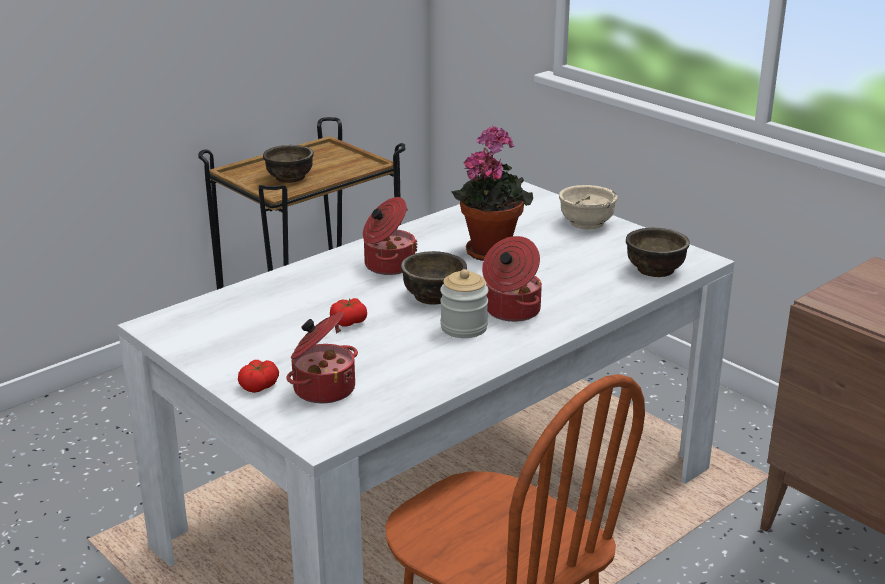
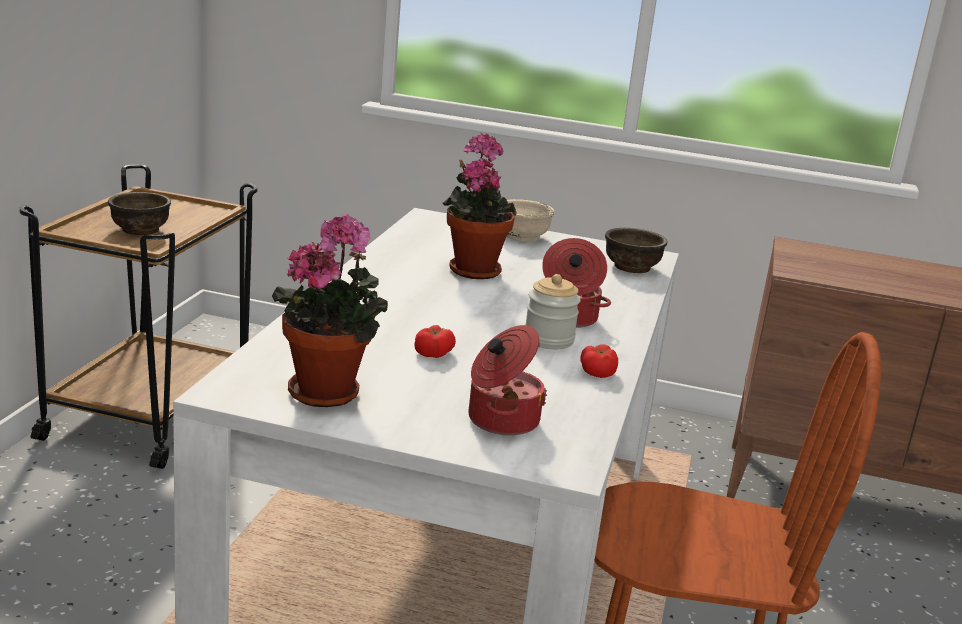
camera: 35 degrees left, 5 degrees down
tomato [238,360,279,393] -> tomato moved to [580,344,618,378]
cooking pot [363,197,417,275] -> none
brown bowl [401,251,467,305] -> none
none -> potted plant [272,214,388,407]

